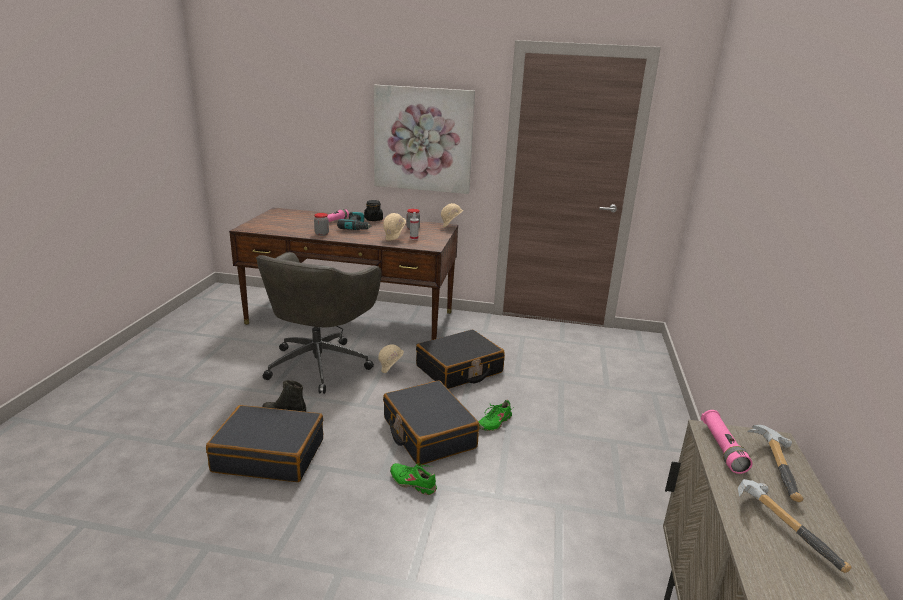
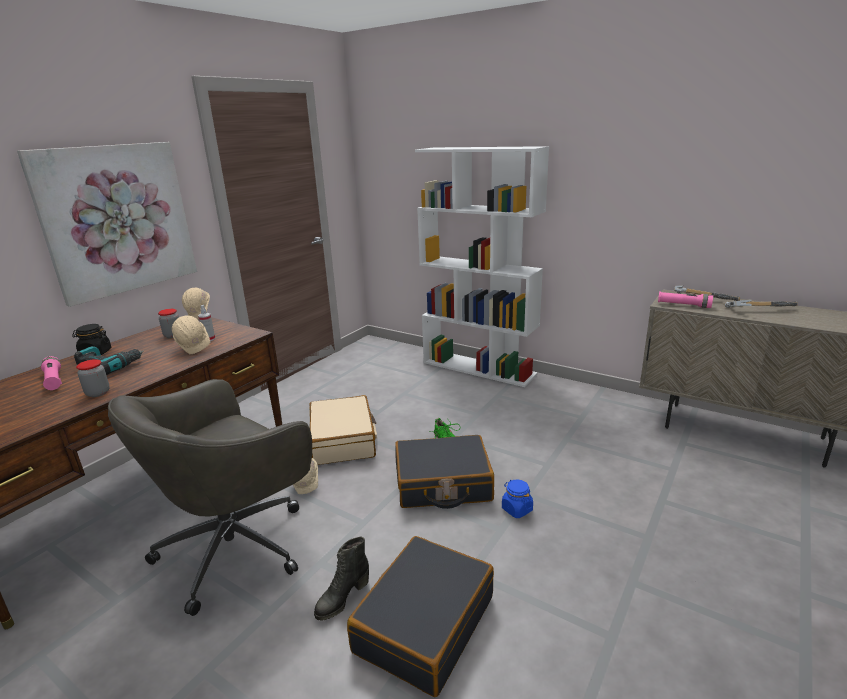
camera: 65 degrees left, 0 degrees up
grey office chair [256,252,381,394] -> grey office chair turned 90 degrees clockwise [108,379,312,616]
green shoe [390,463,437,495] -> blue jar [502,480,533,518]
black suitcase [416,330,505,389] -> beige suitcase [309,395,377,465]
none -> white bookcase [415,146,549,387]

